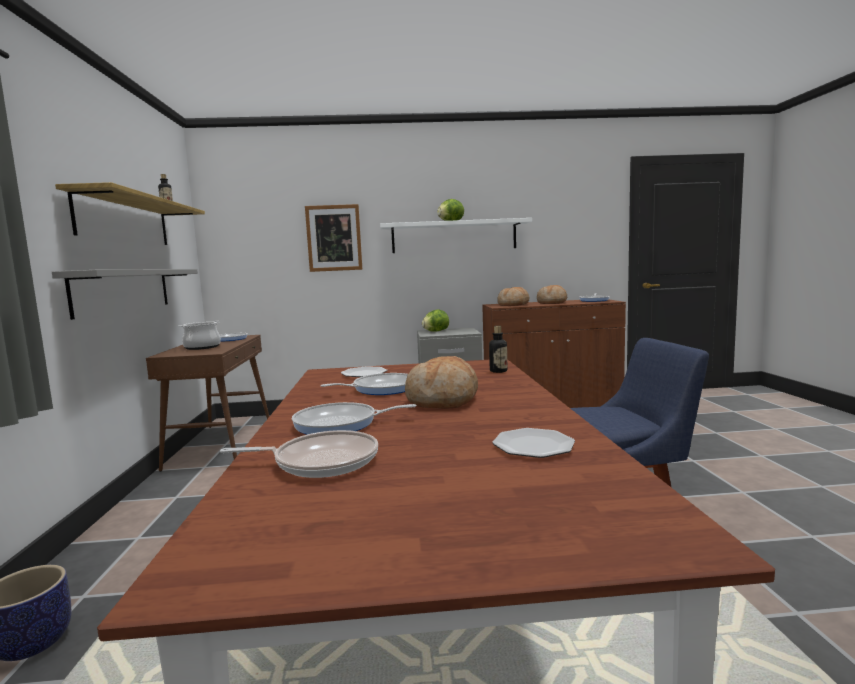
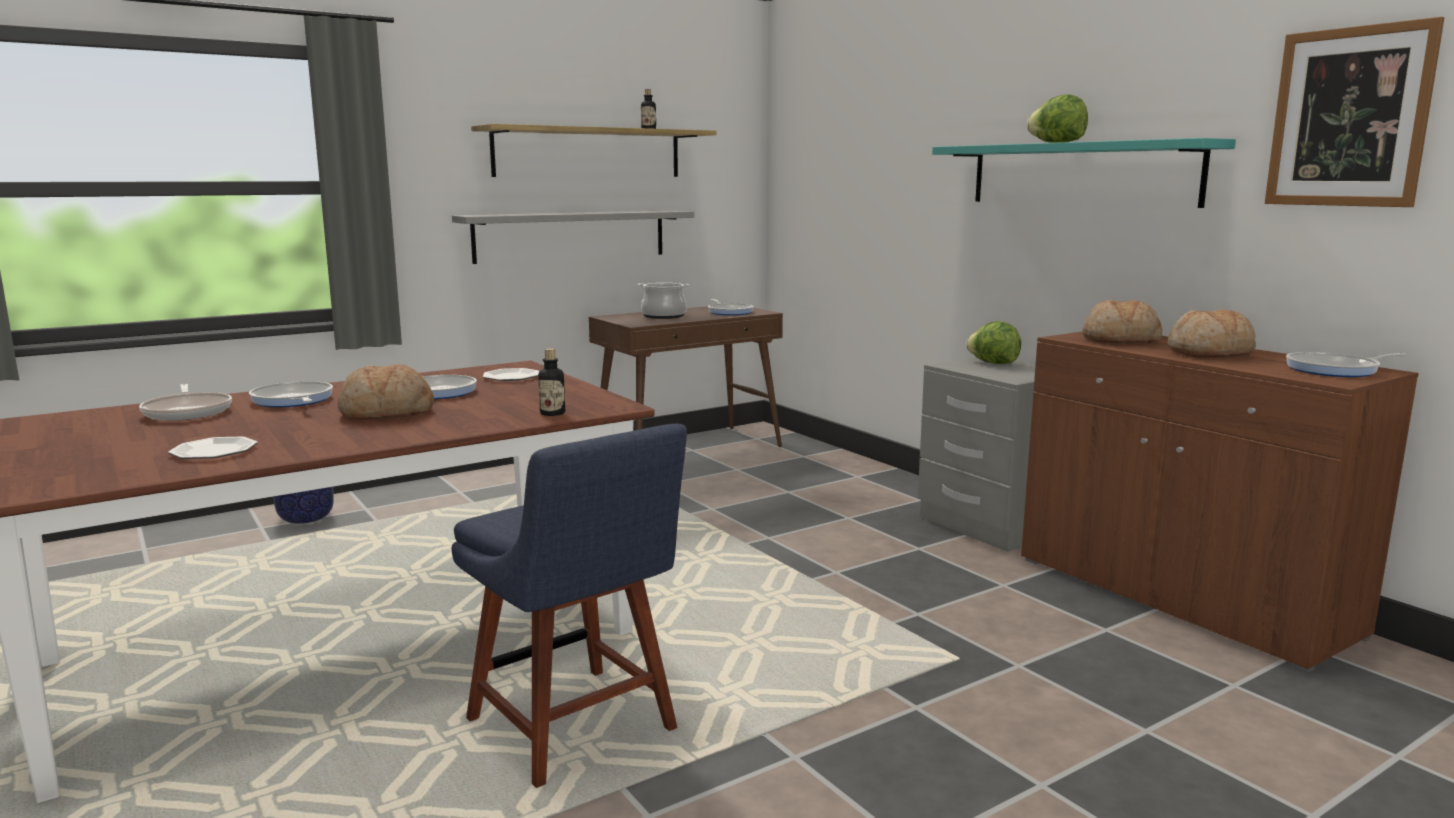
camera: 60 degrees right, 5 degrees up
picture [305,204,362,272] -> picture moved to [1265,17,1445,207]
white shelf [380,218,532,253] -> turquoise shelf [932,138,1236,208]

